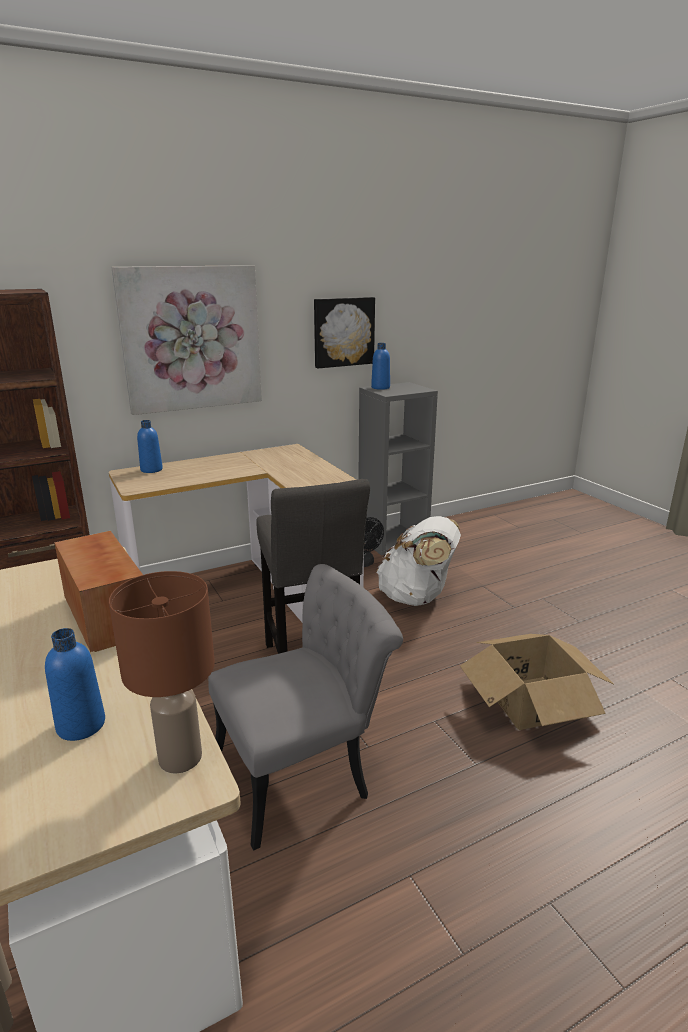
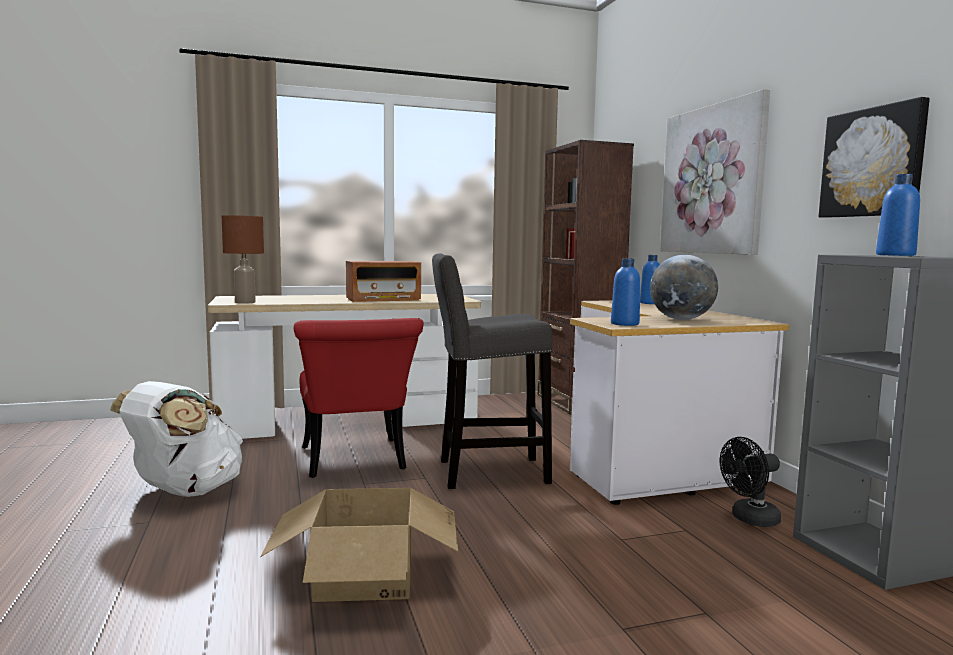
camera: 100 degrees right, 15 degrees down
blue bottle [45,628,105,741] -> blue bottle moved to [611,258,640,326]
grey chair [208,564,403,851] -> red chair [294,318,424,478]
white backpack [376,516,461,606] -> white backpack moved to [110,381,243,497]
none -> globe [650,255,718,320]

